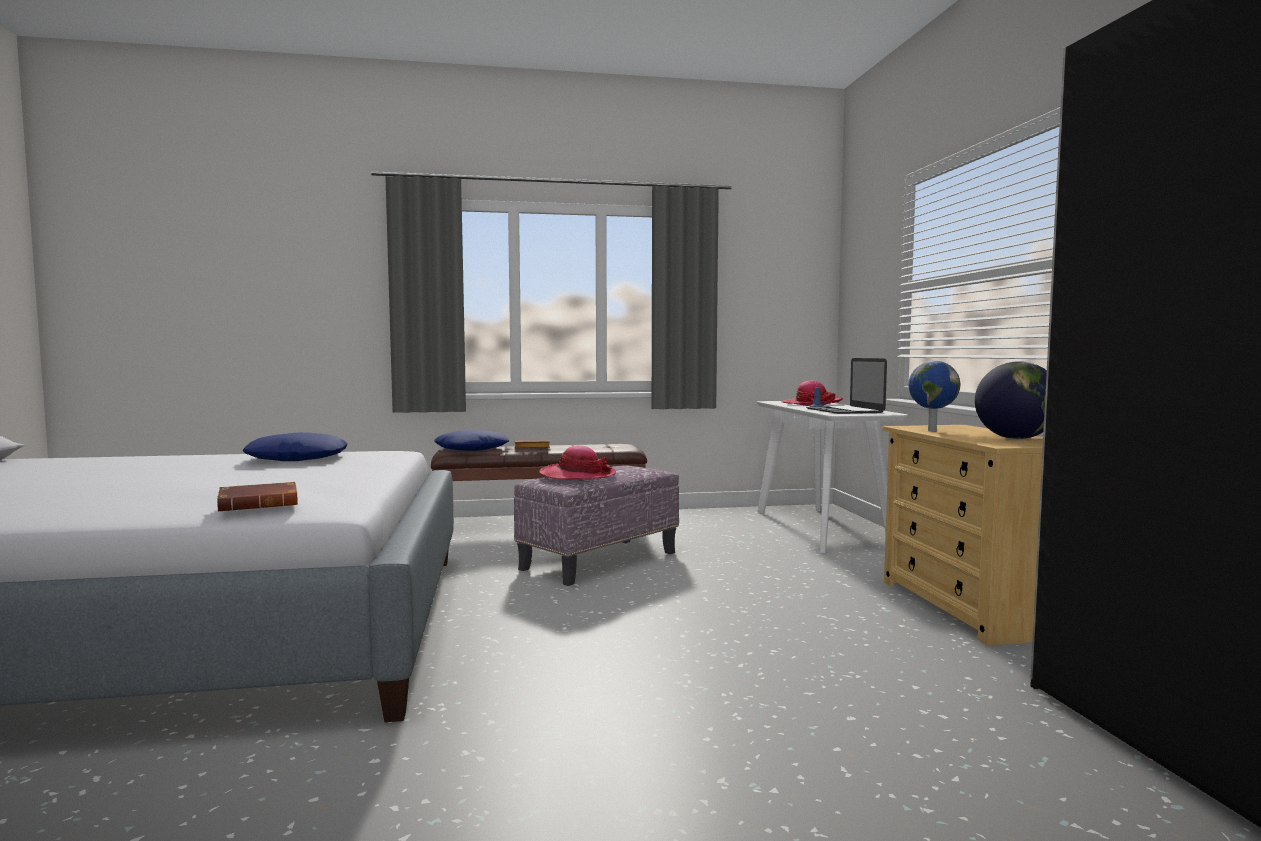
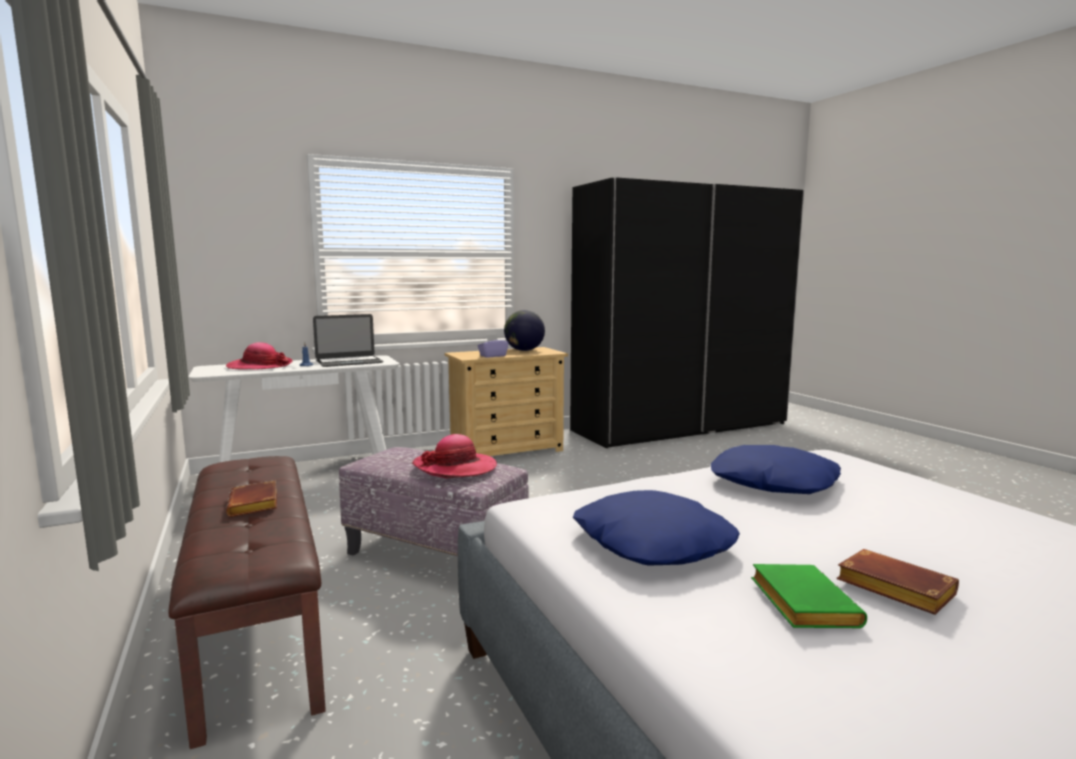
camera: 105 degrees left, 5 degrees up
brown book [217,482,298,511] -> brown book moved to [836,549,959,615]
blue pillow [434,430,509,451] -> blue pillow moved to [711,445,841,494]
globe [908,361,960,432] -> purple tissue box [477,334,509,357]
none -> green book [751,564,867,628]

